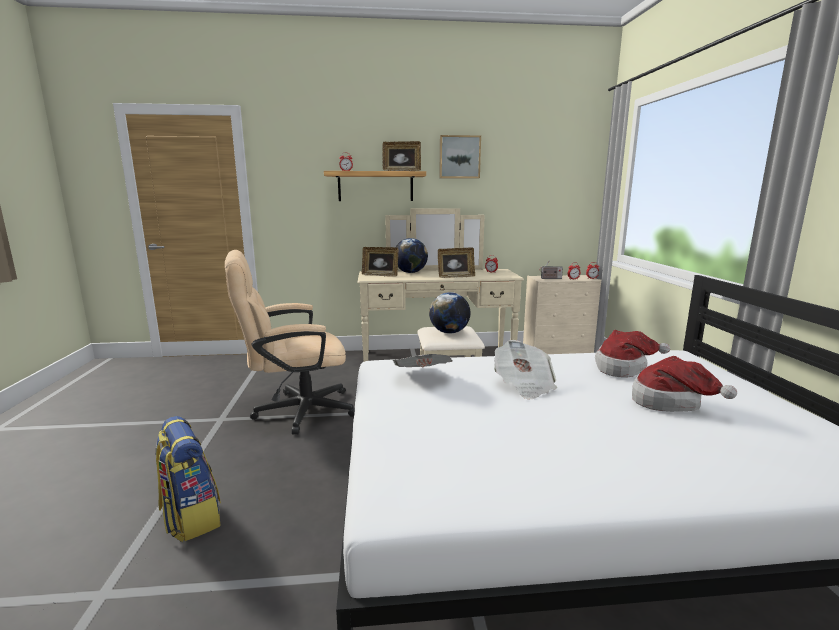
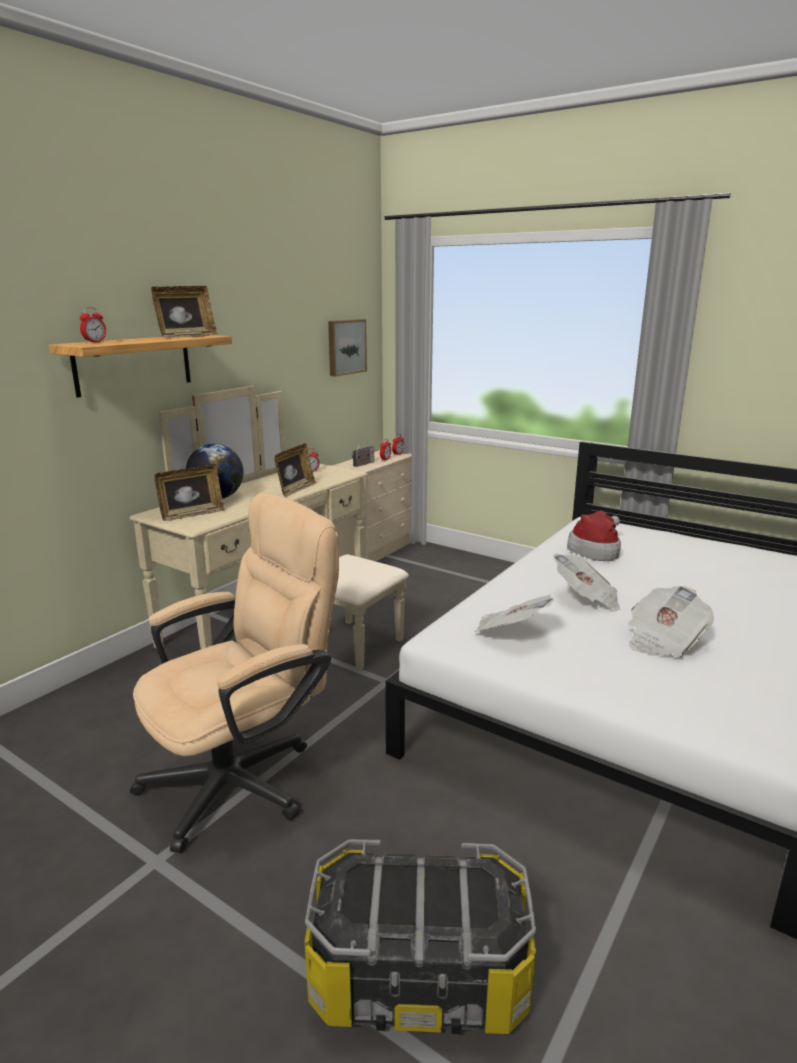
camera: 50 degrees left, 5 degrees up
backpack [156,416,221,542] -> storage box [305,839,536,1034]
beige office chair [225,250,355,435] -> beige office chair turned 150 degrees counterclockwise [130,493,339,853]
globe [429,292,471,334] -> none
picture [439,135,481,179] -> picture moved to [328,319,367,376]
hat [632,356,737,412] -> none
none -> newspaper [628,586,714,657]

